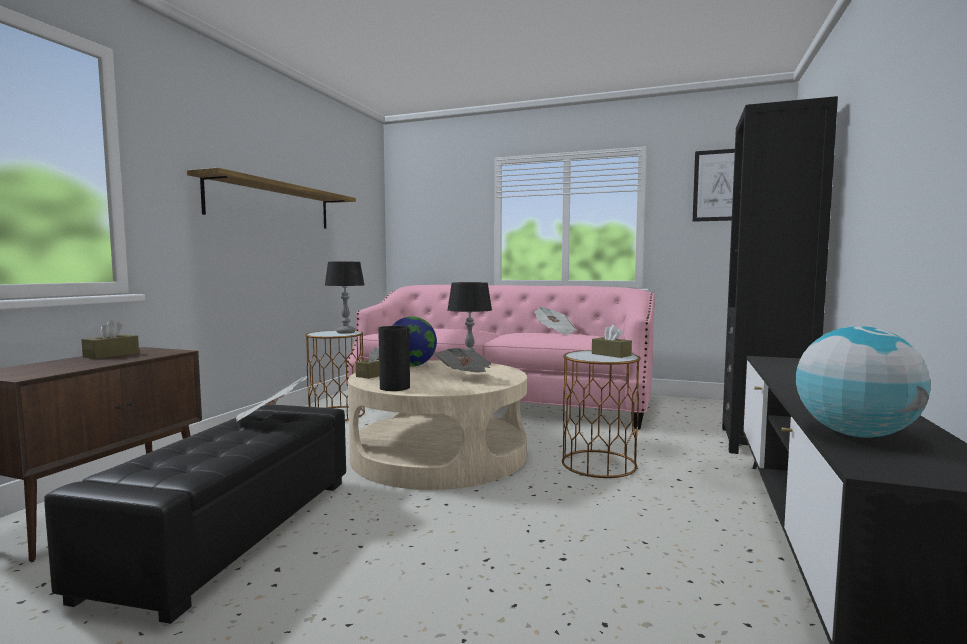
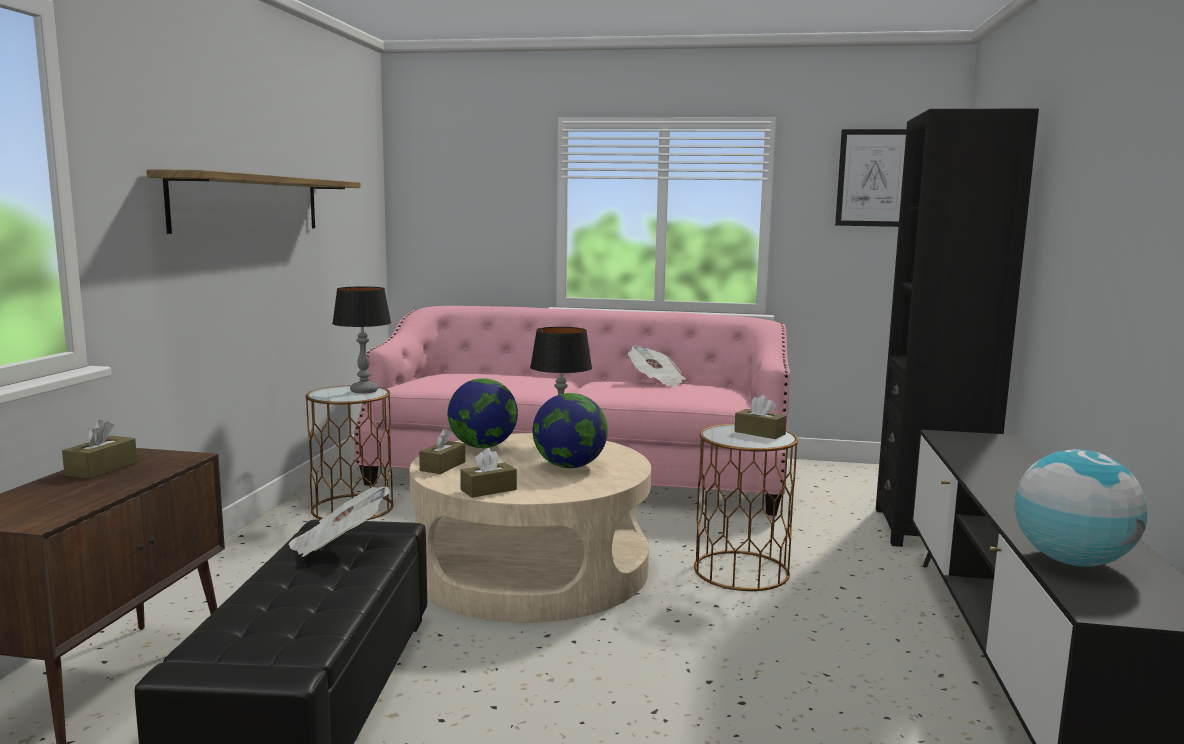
camera: 10 degrees left, 5 degrees up
vase [378,326,410,391] -> brown tissue box [460,448,517,498]
newspaper [434,348,491,372] -> globe [533,393,608,468]

